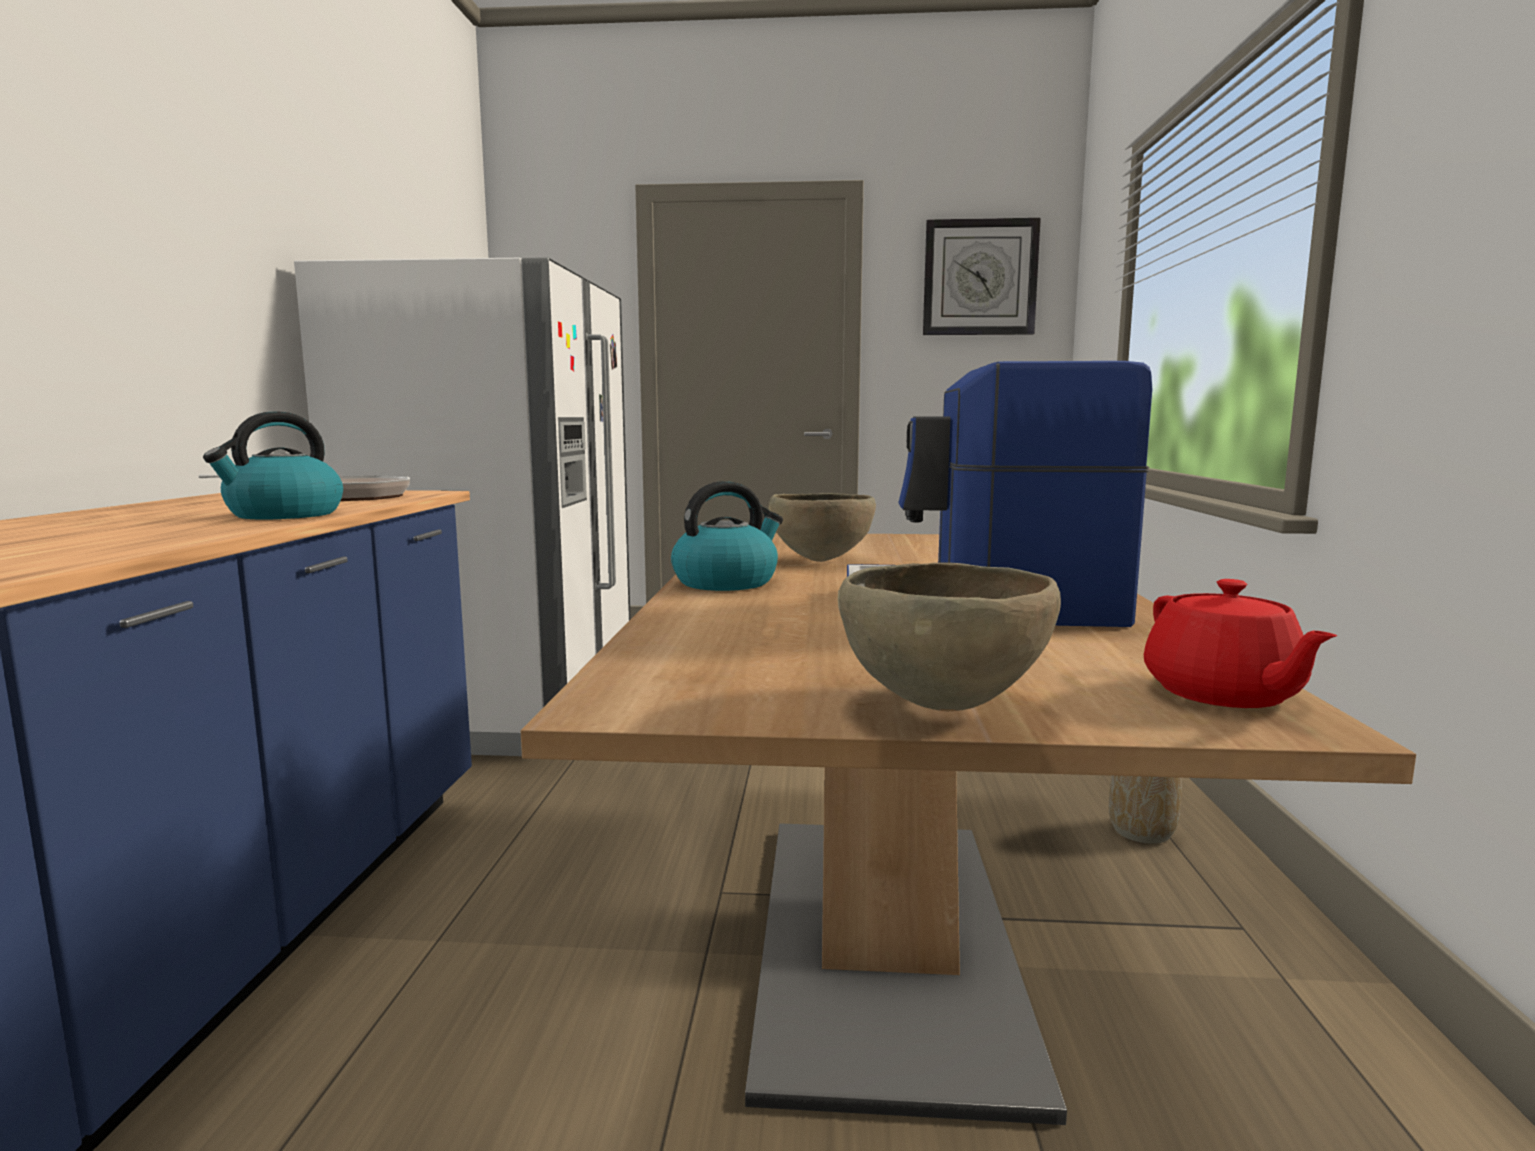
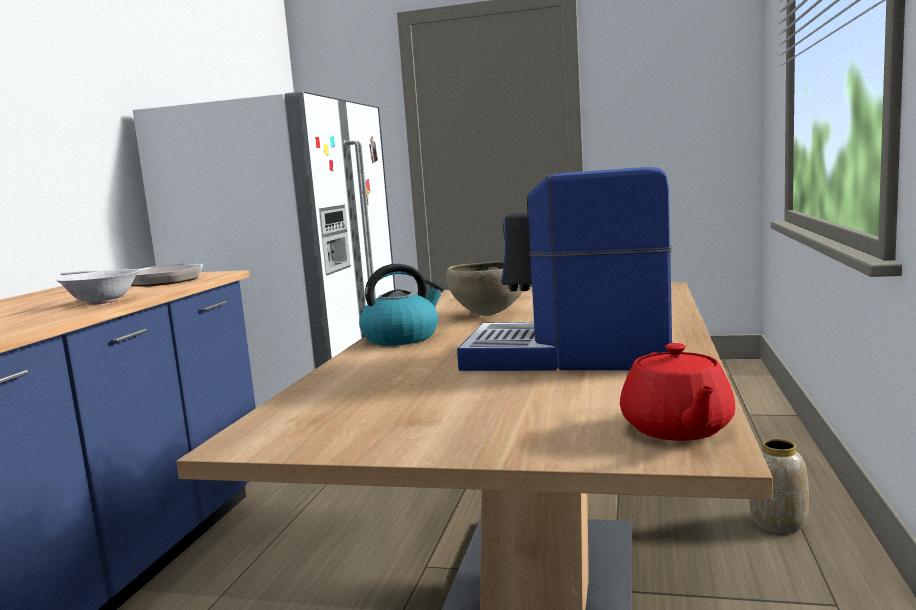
camera: 10 degrees right, 0 degrees up
kettle [203,412,343,519] -> white bowl [56,269,139,305]
brown bowl [838,563,1061,711] -> none
wall clock [923,218,1041,335] -> none

